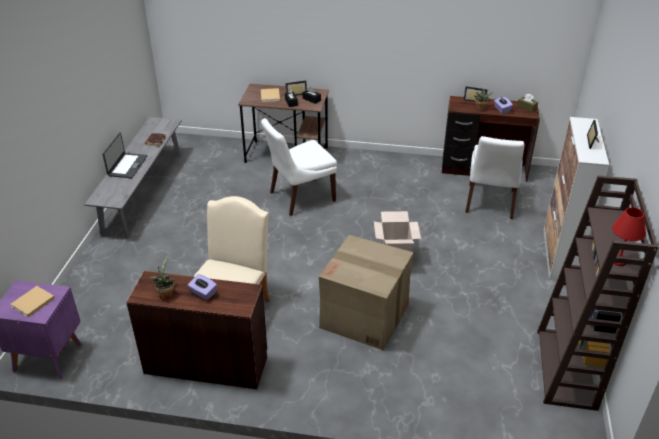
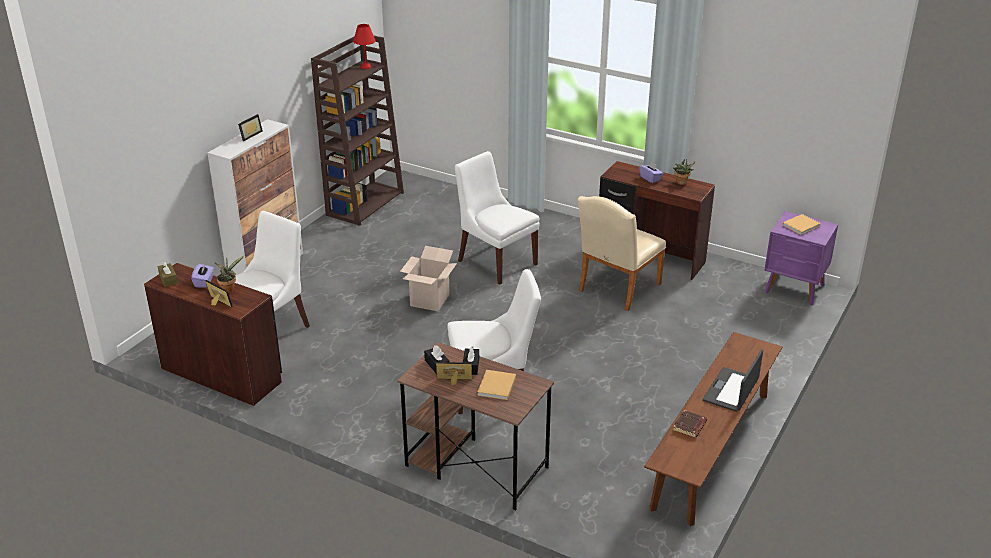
camera: 160 degrees left, 5 degrees down
grey bench [84,117,182,239] -> brown bench [644,332,782,526]
cardboard box [319,235,414,350] -> white chair [455,151,539,285]

